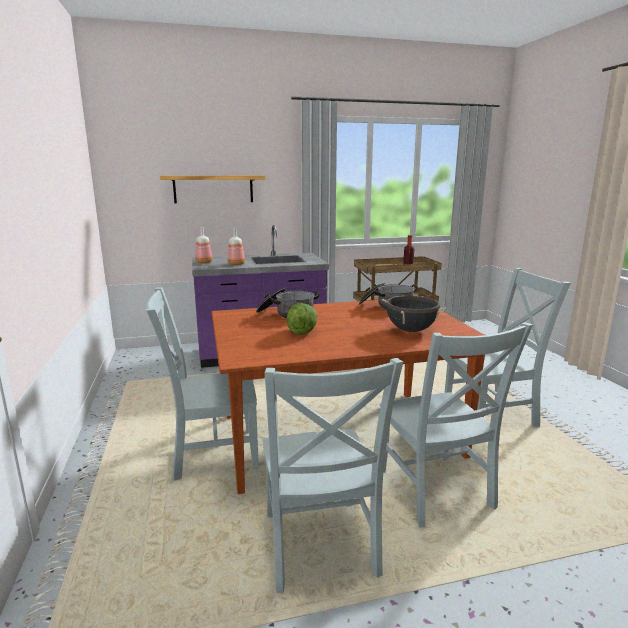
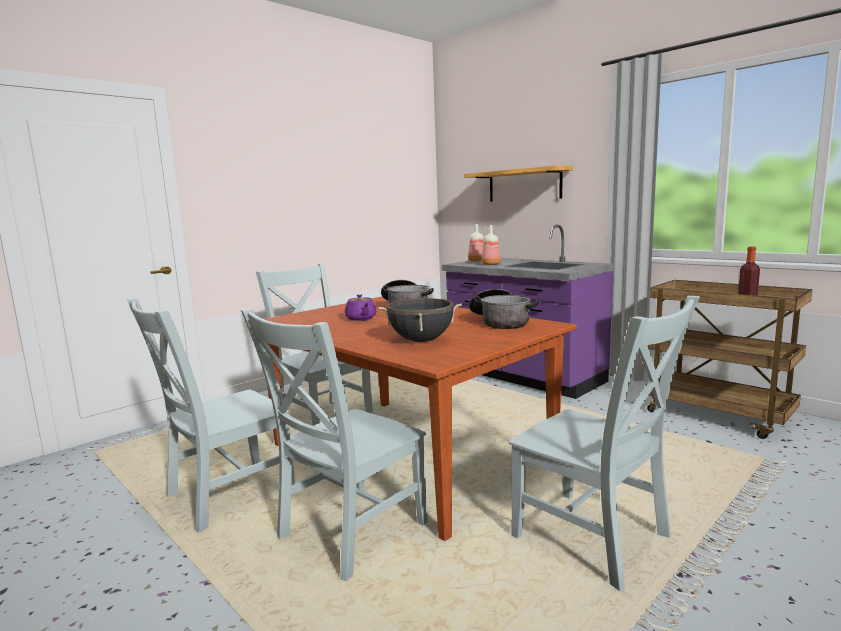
camera: 60 degrees right, 5 degrees down
lettuce [286,303,317,335] -> purple teapot [345,294,376,321]

